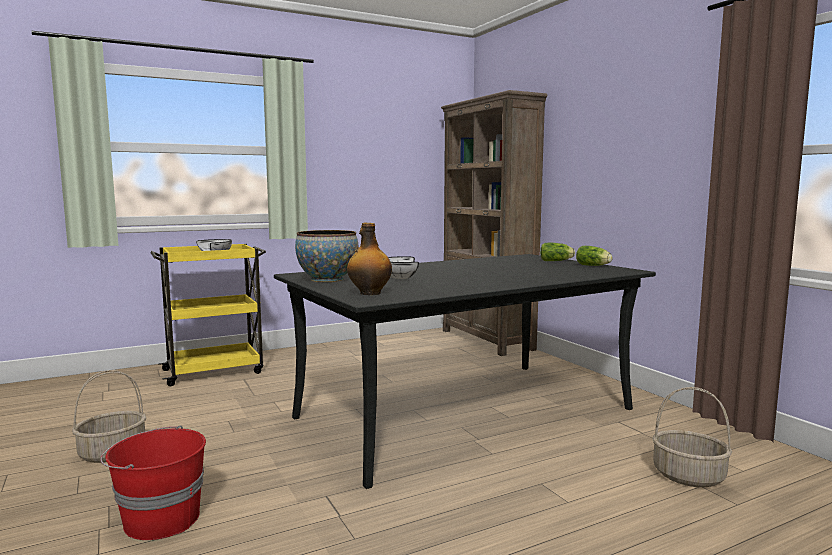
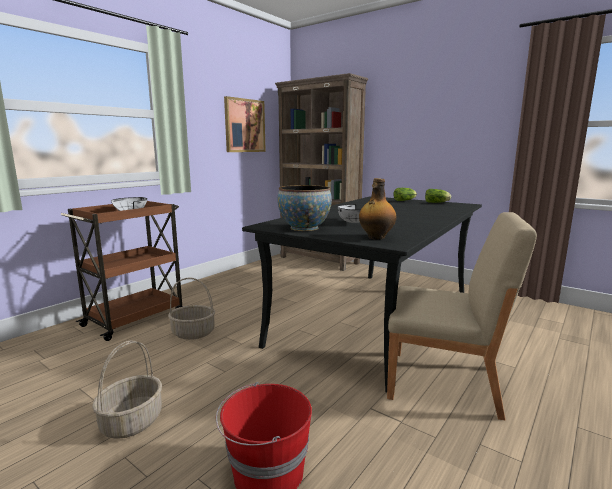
camera: 25 degrees left, 5 degrees up
yellow cart [151,244,266,386] -> brown cart [61,200,182,341]
basket [652,387,732,487] -> basket moved to [168,278,215,340]
none -> picture [224,96,266,152]
none -> beige chair [387,212,537,420]

